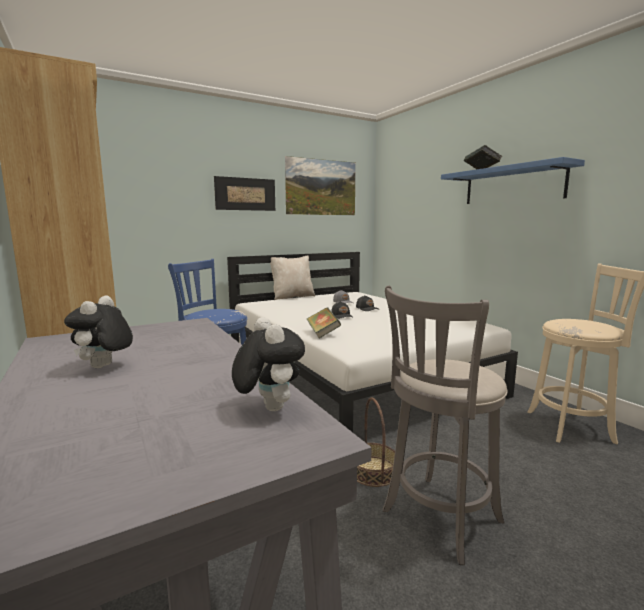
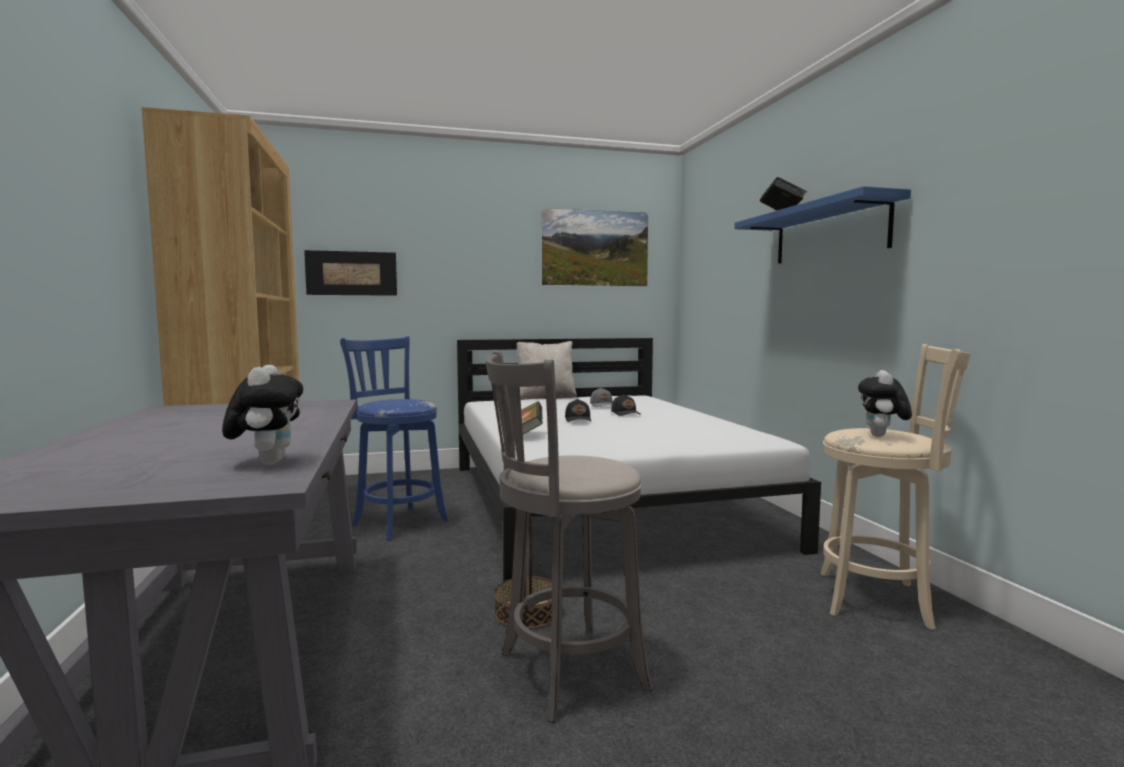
camera: 15 degrees right, 5 degrees down
plush toy [64,295,133,368] -> plush toy moved to [858,370,912,437]
picture [214,176,275,211] -> picture moved to [304,250,397,296]

